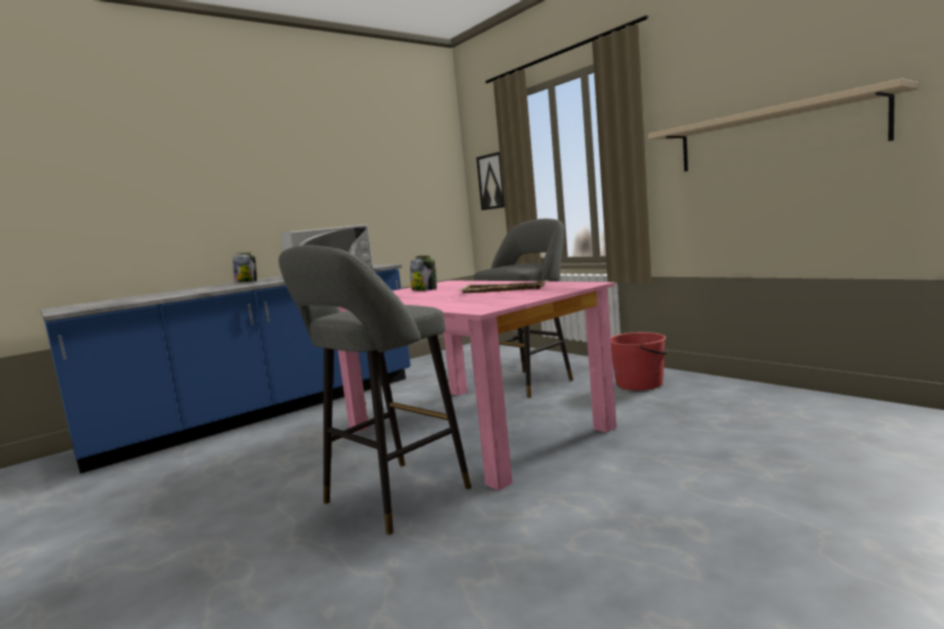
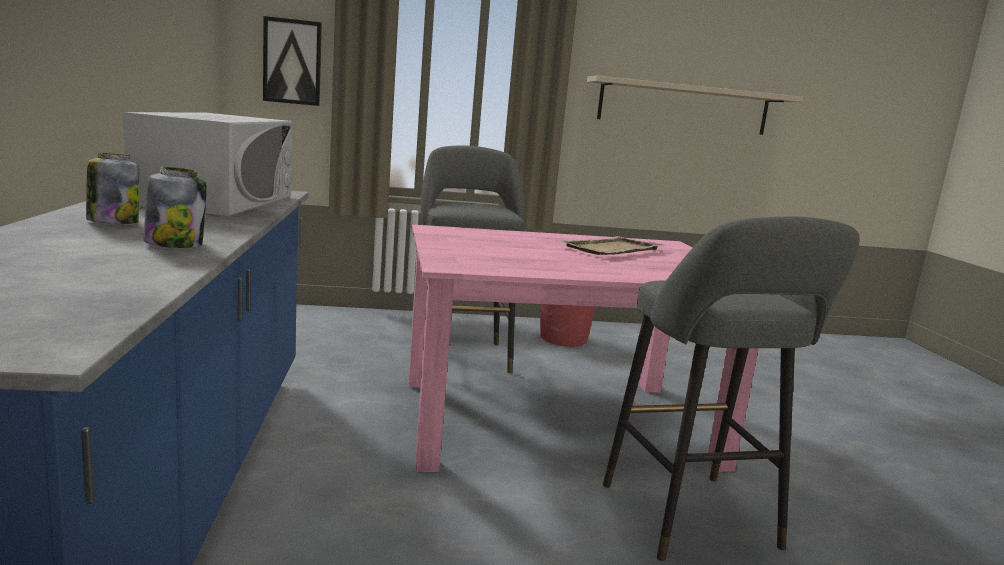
camera: 60 degrees left, 5 degrees up
jar [410,256,437,291] -> jar moved to [144,167,207,248]

